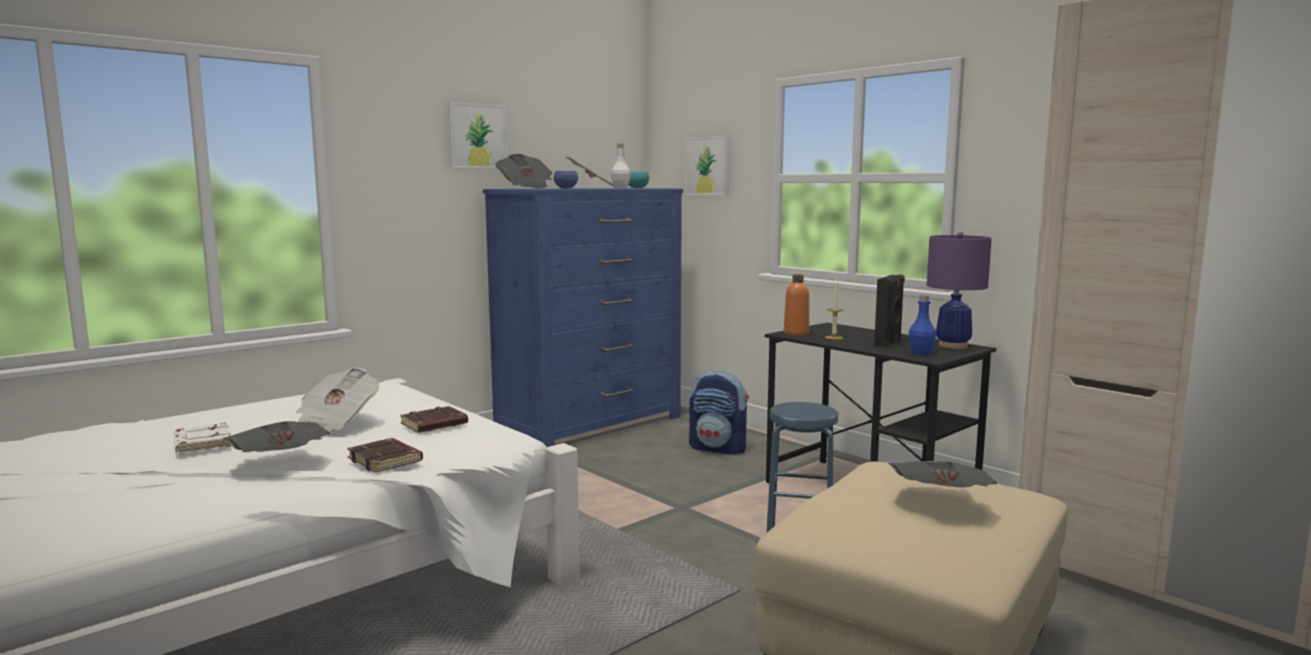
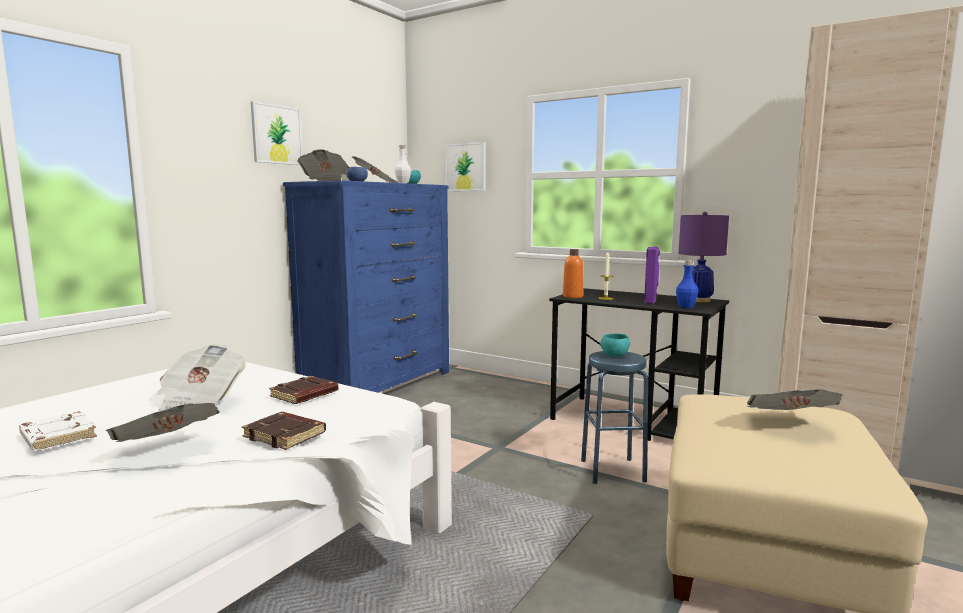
camera: 15 degrees left, 0 degrees up
backpack [689,370,749,455] -> none
black speaker [874,275,905,347] -> purple speaker [644,247,660,304]
none -> turquoise bowl [600,334,630,357]

